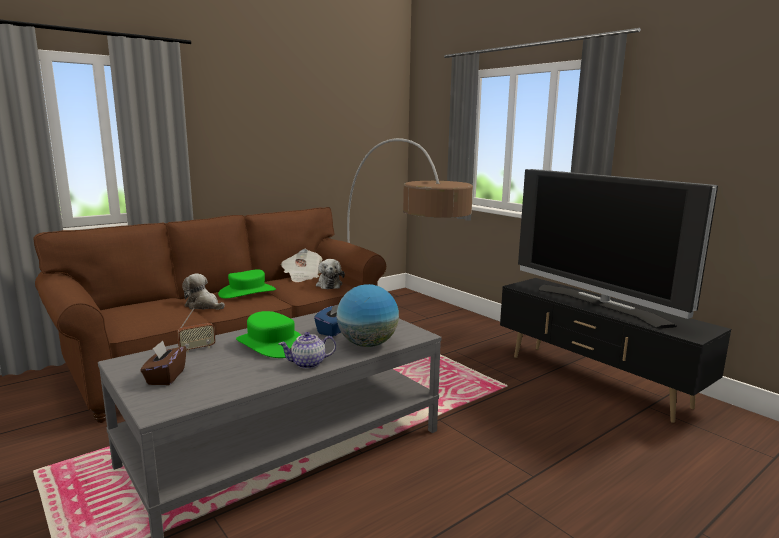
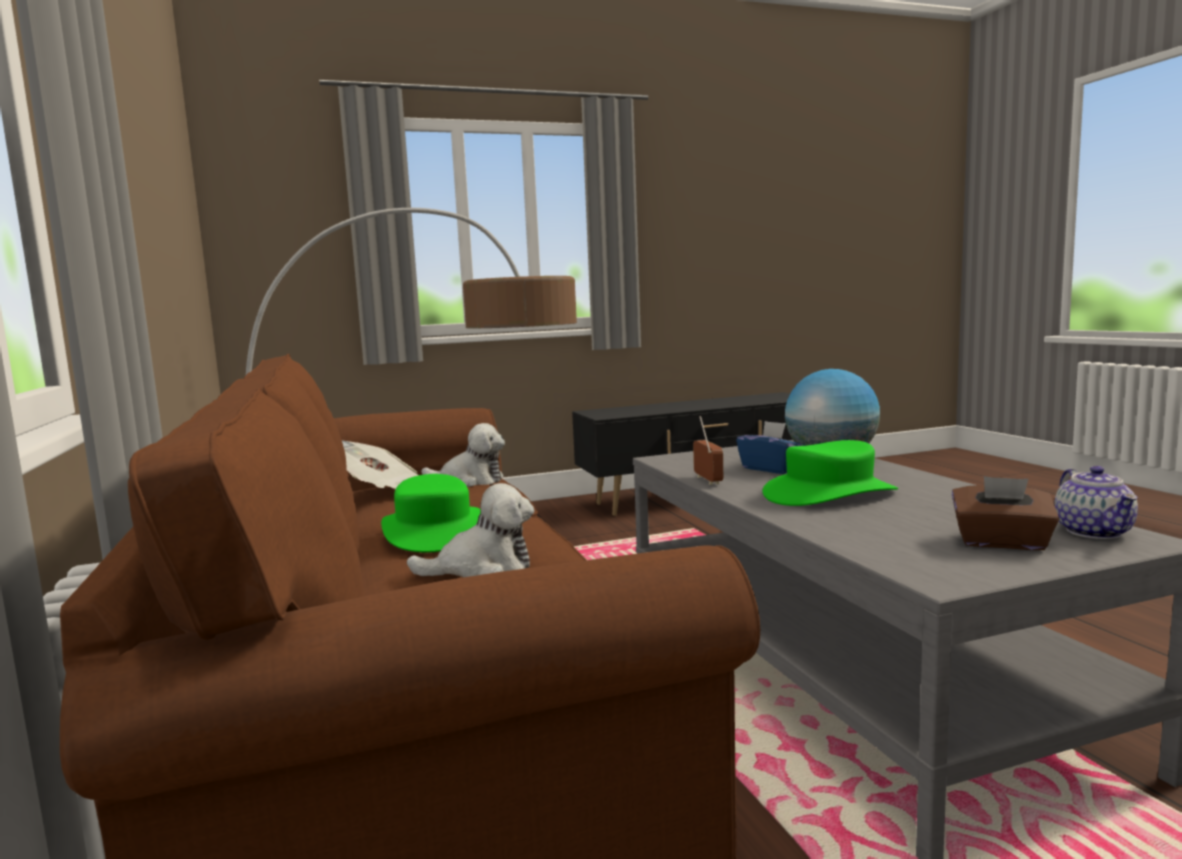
camera: 70 degrees left, 5 degrees down
radio [177,308,216,352] -> radio moved to [693,416,723,485]
plush toy [182,273,225,310] -> plush toy turned 150 degrees counterclockwise [407,483,534,577]
teapot [278,332,336,369] -> teapot moved to [1054,466,1138,539]
television [518,169,718,329] -> none

